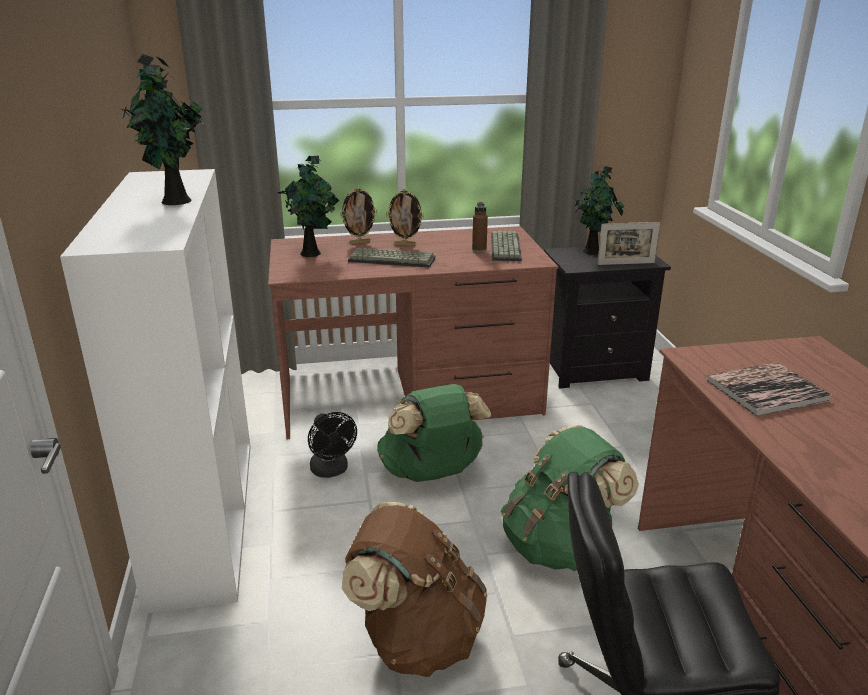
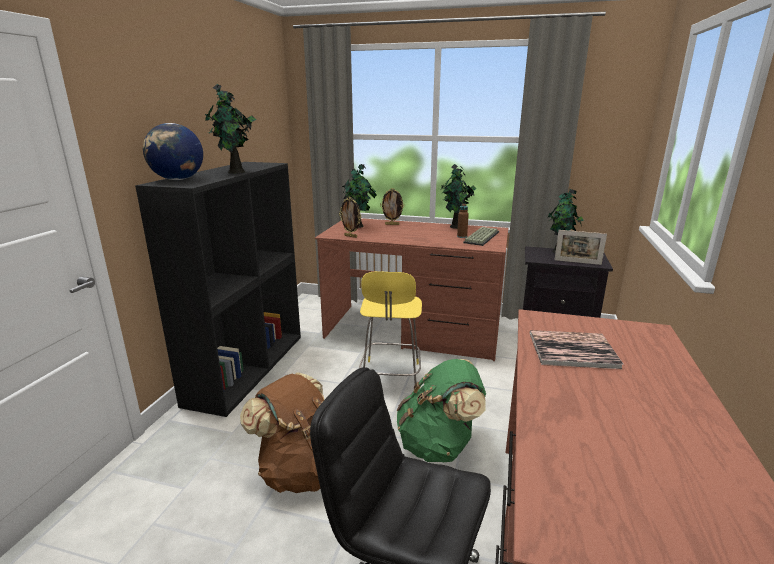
camera: 25 degrees right, 5 degrees down
white bookcase [60,169,251,614] -> black bookcase [135,162,301,417]
black fan [308,412,357,478] -> none
keyboard [348,248,436,268] -> none
green backpack [377,384,491,482] -> yellow stool [359,271,422,384]
picture frame [386,189,424,246] -> picture frame moved to [339,197,361,238]
none -> globe [143,123,203,180]
none -> potted plant [441,164,476,229]

